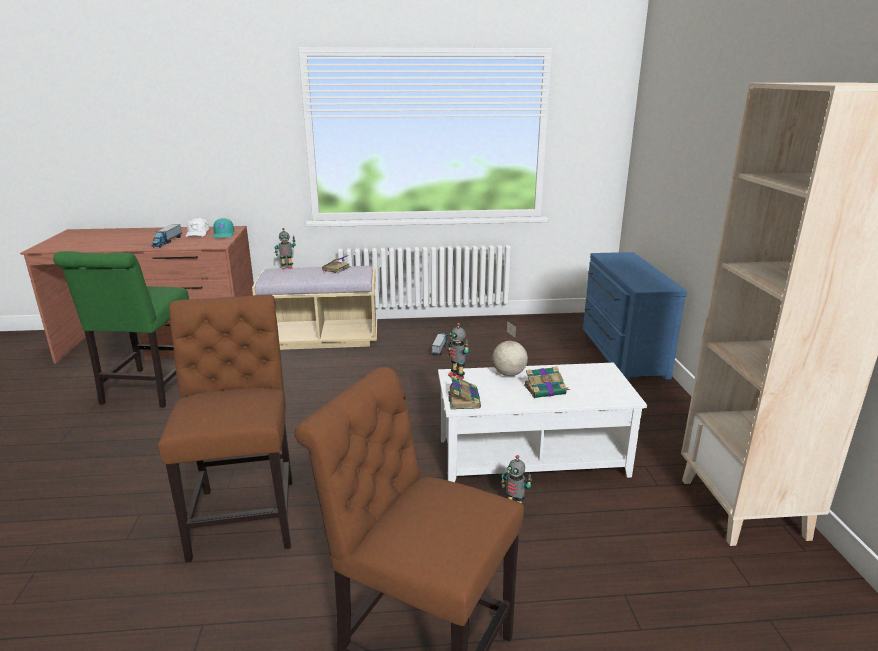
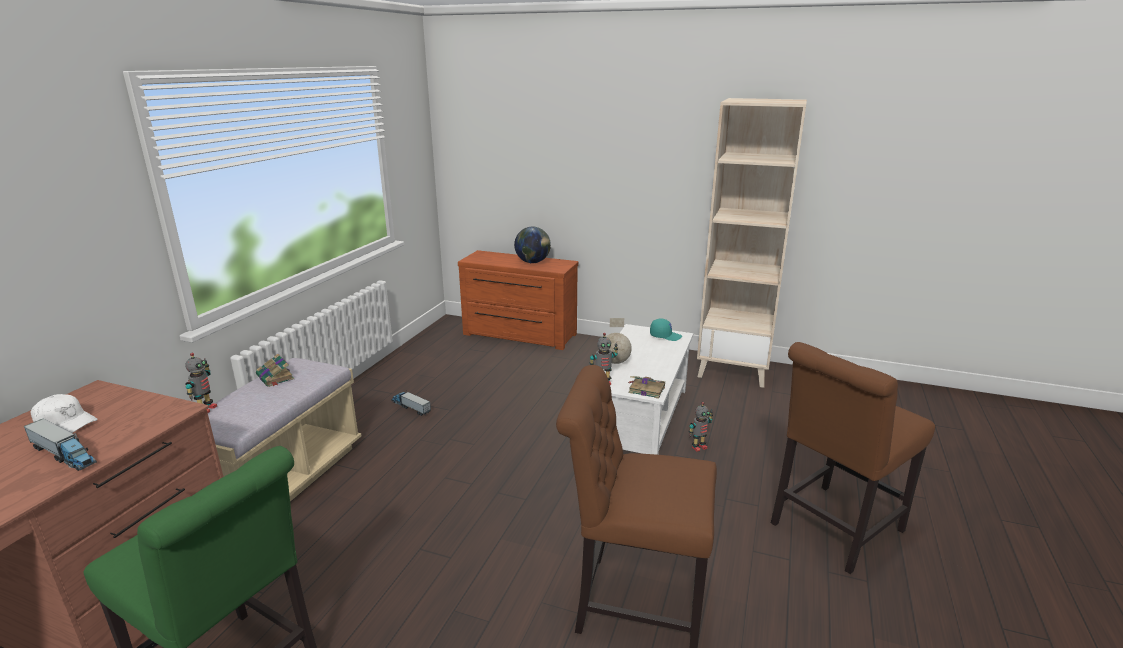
camera: 65 degrees left, 0 degrees up
turquoise cap [213,218,234,238] -> turquoise cap moved to [650,318,682,341]
book [524,367,570,398] -> none
blue dresser [583,252,687,381] -> brown dresser [458,250,578,350]
none -> globe [514,227,551,263]

